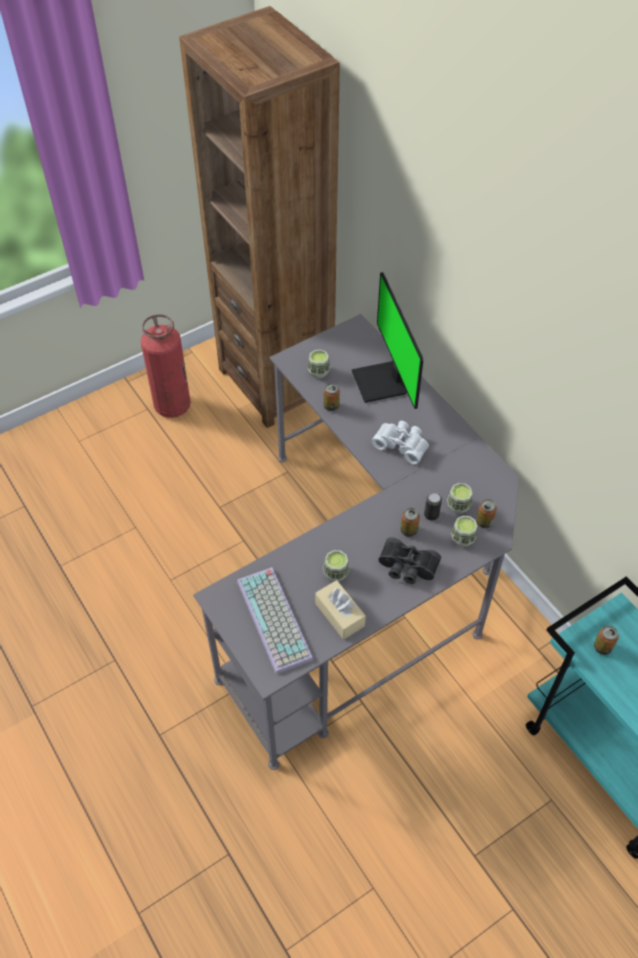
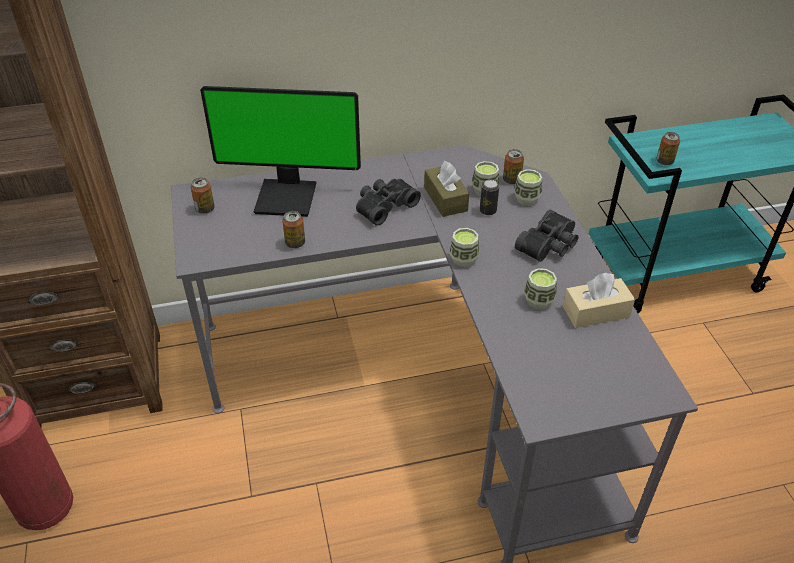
camera: 70 degrees left, 10 degrees down
keyboard [237,567,313,674] -> none
cup [308,350,330,379] -> cup moved to [449,228,479,267]
white binoculars [371,421,429,465] -> black binoculars [356,179,421,226]
can [400,508,420,537] -> can moved to [191,178,215,214]
none -> brown tissue box [424,161,469,217]

